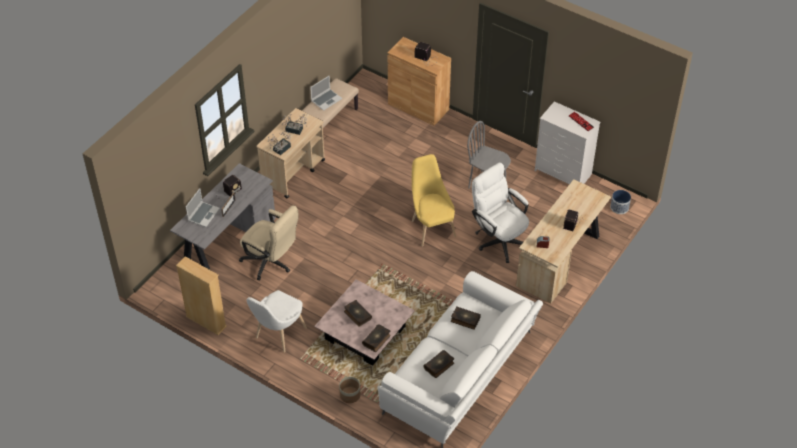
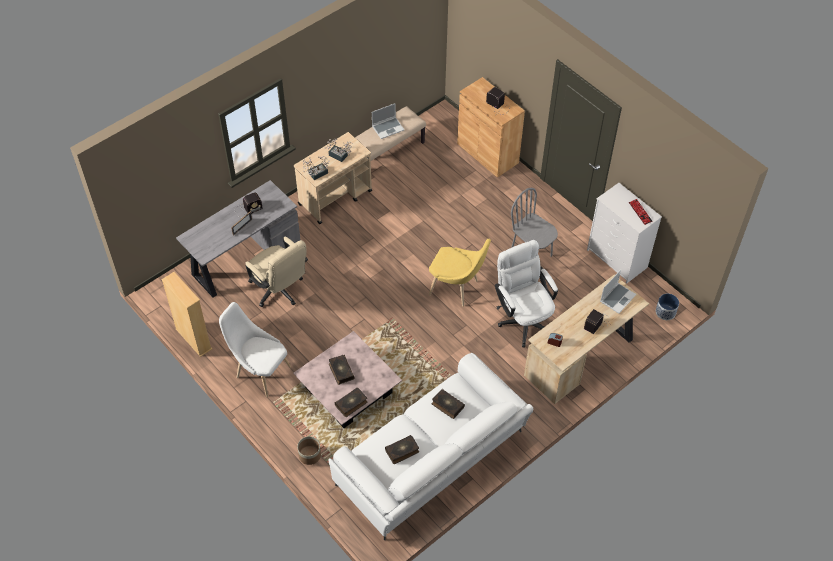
camera: 15 degrees right, 5 degrees up
laptop [186,188,220,227] -> laptop moved to [600,270,636,314]
white chair [247,290,307,353] -> white chair turned 75 degrees clockwise [219,302,291,397]
yellow chair [412,154,456,246] -> yellow chair turned 120 degrees clockwise [429,239,491,307]

